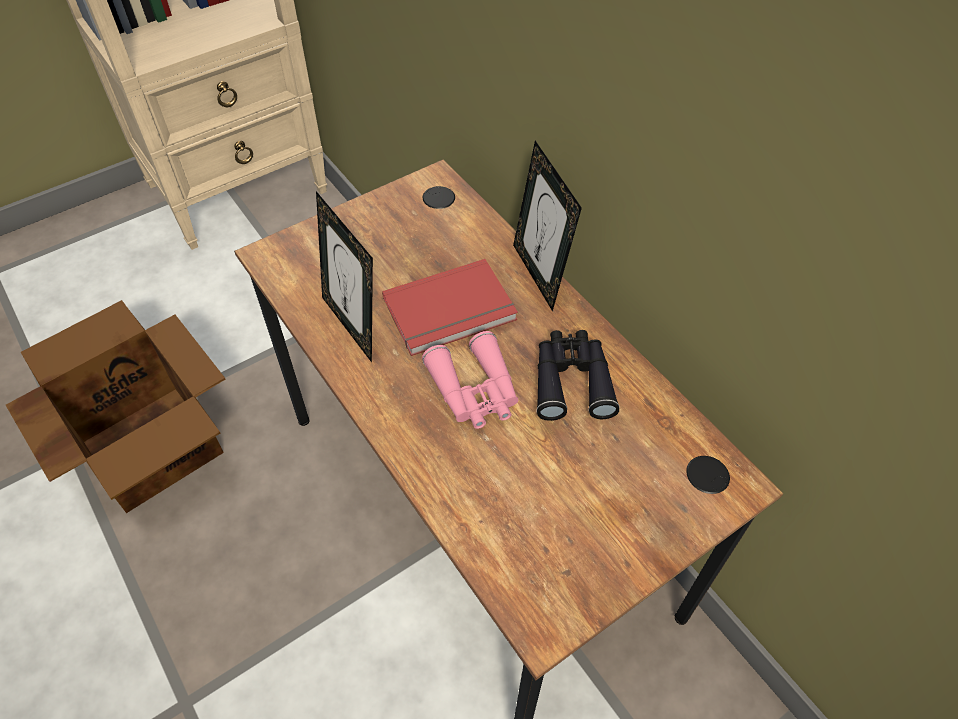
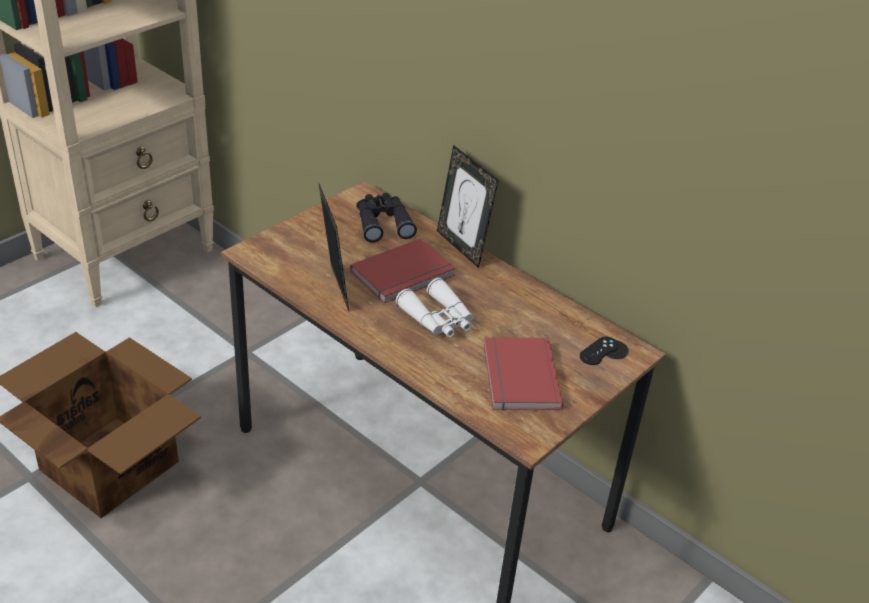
camera: 15 degrees left, 15 degrees down
picture frame [316,191,373,362] -> picture frame turned 150 degrees counterclockwise [318,182,349,311]
pink binoculars [422,331,518,429] -> white binoculars [396,278,473,337]
black binoculars [536,330,620,421] -> black binoculars moved to [358,193,417,242]
none -> red book [484,337,563,411]
none -> black game controller [579,337,619,365]

